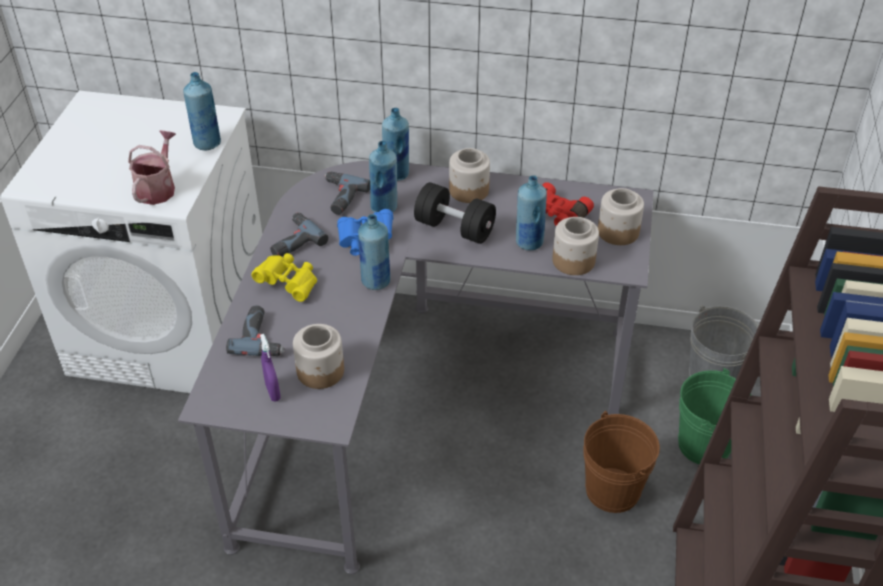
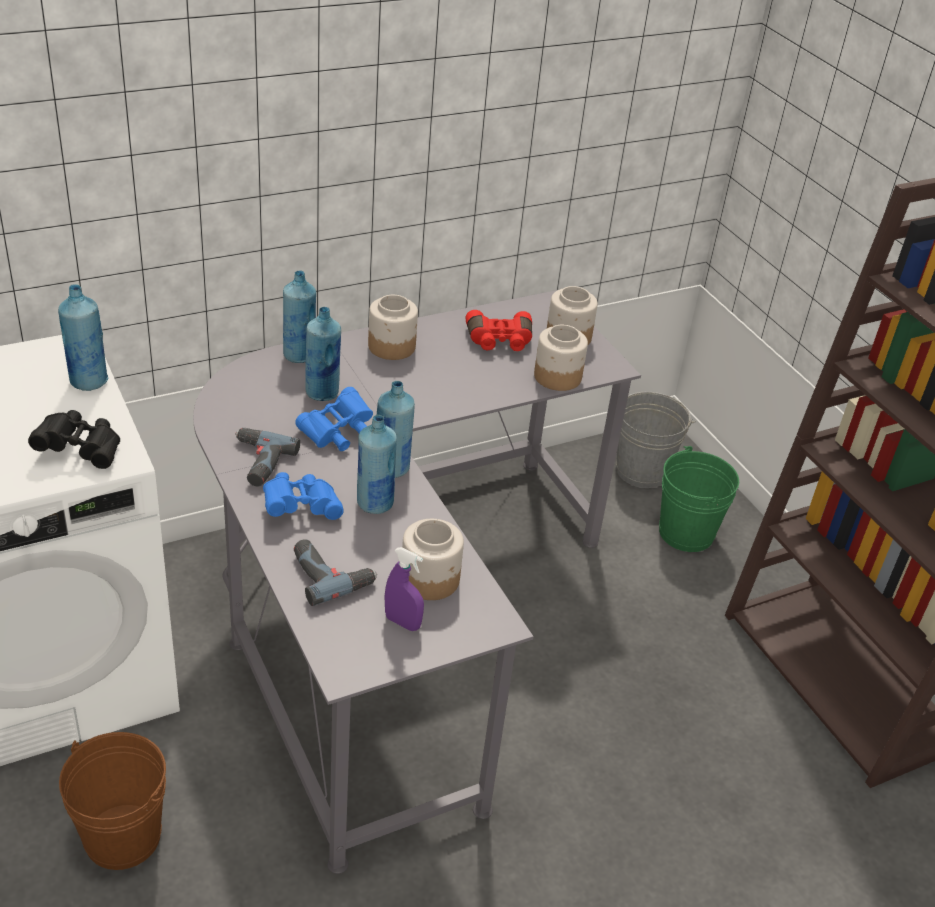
camera: 40 degrees left, 5 degrees down
watering can [128,130,176,205] -> black binoculars [28,410,120,469]
yellow binoculars [252,253,317,302] -> blue binoculars [263,472,344,520]
power drill [324,171,370,215] -> none
black dumbbell [414,182,496,244] -> none
blue bottle [516,175,547,250] -> blue bottle moved to [357,415,397,514]
brown bucket [583,411,660,513] -> brown bucket moved to [59,732,166,870]

